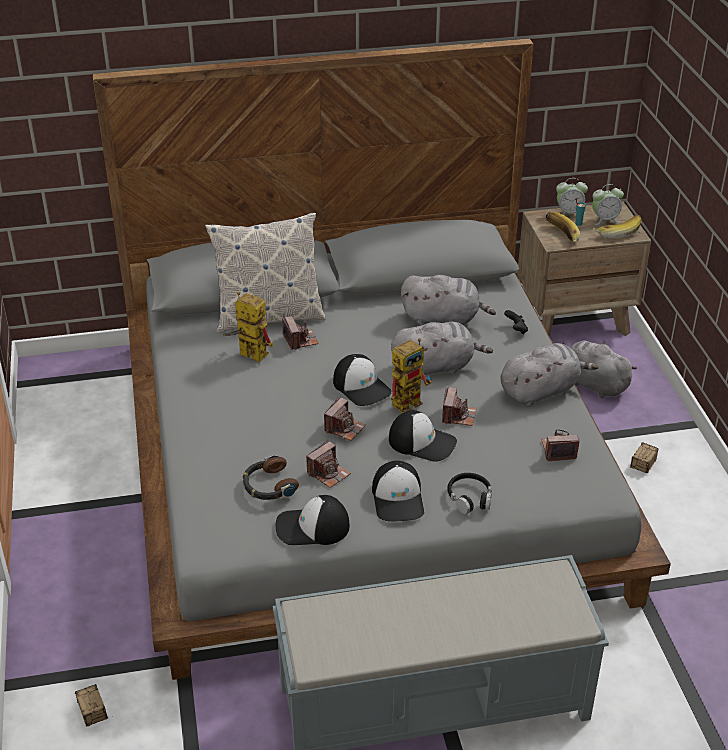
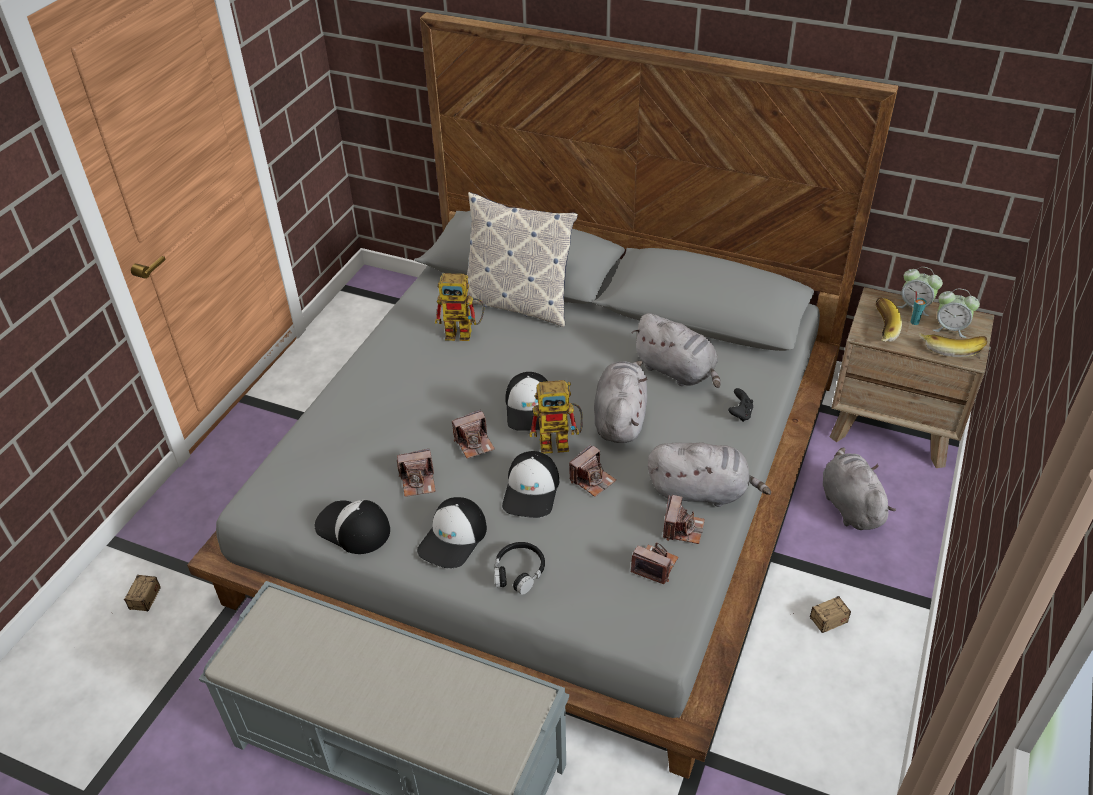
camera: 35 degrees right, 5 degrees up
toy robot [223,292,273,362] -> toy robot turned 120 degrees clockwise [435,273,484,341]
headphones [243,455,299,500] -> none
camera [282,316,318,350] -> camera moved to [663,495,705,544]
cap [389,410,457,462] -> cap turned 45 degrees clockwise [502,451,559,518]
grey plush toy [391,322,493,375] -> grey plush toy turned 105 degrees counterclockwise [594,361,648,443]

